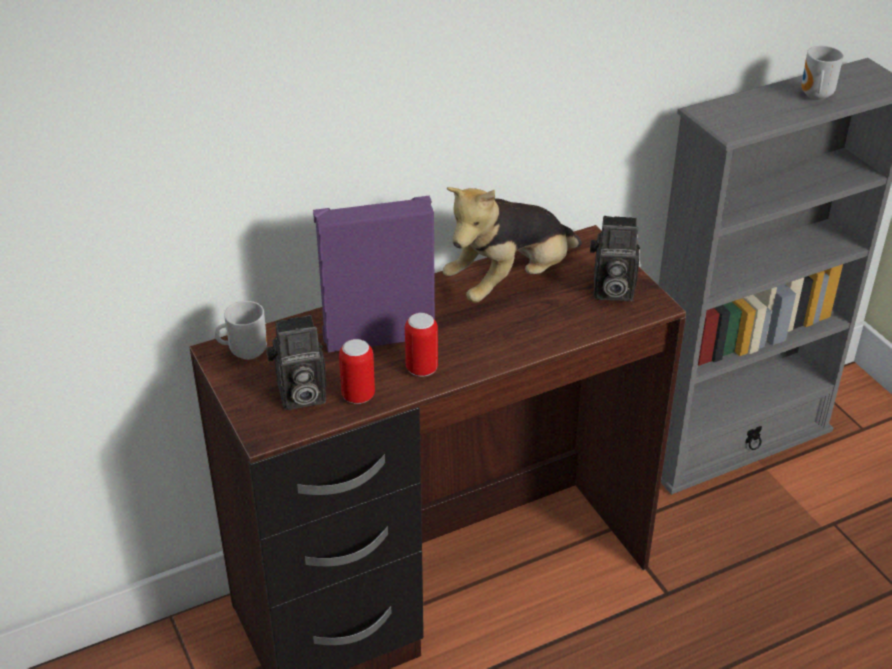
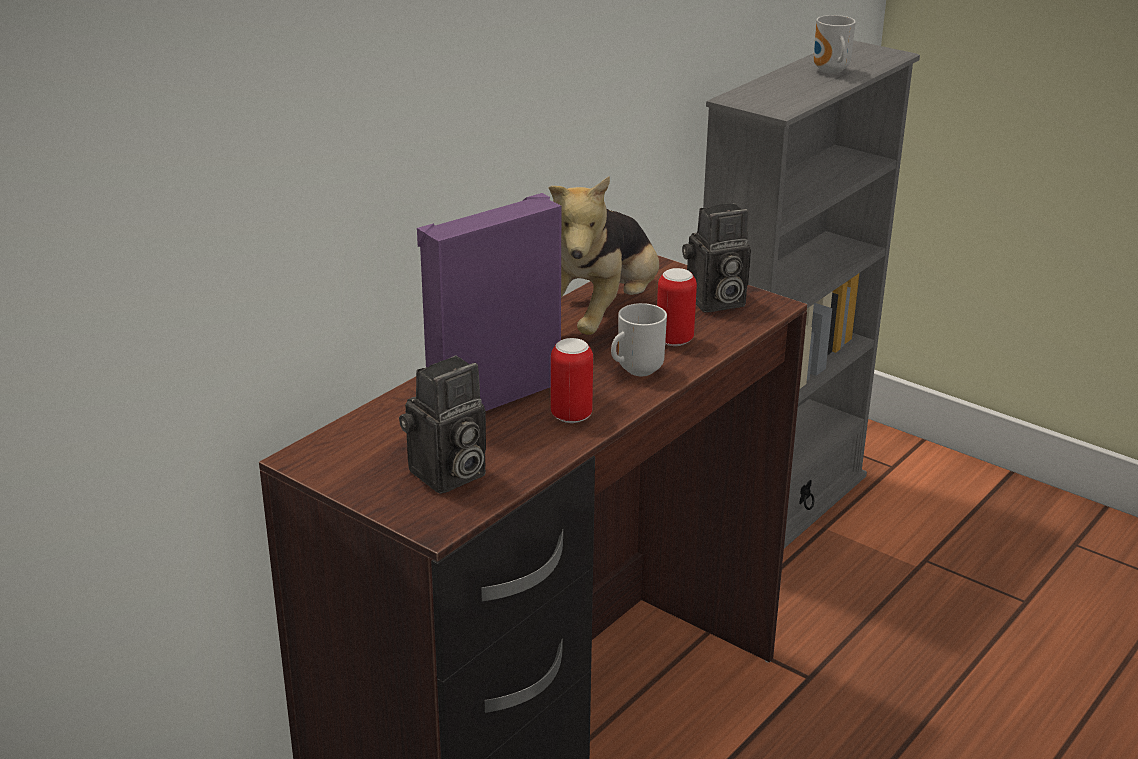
camera: 25 degrees left, 10 degrees down
mug [215,301,267,360] -> mug moved to [611,303,667,376]
can [339,339,375,404] -> can moved to [657,268,697,346]

